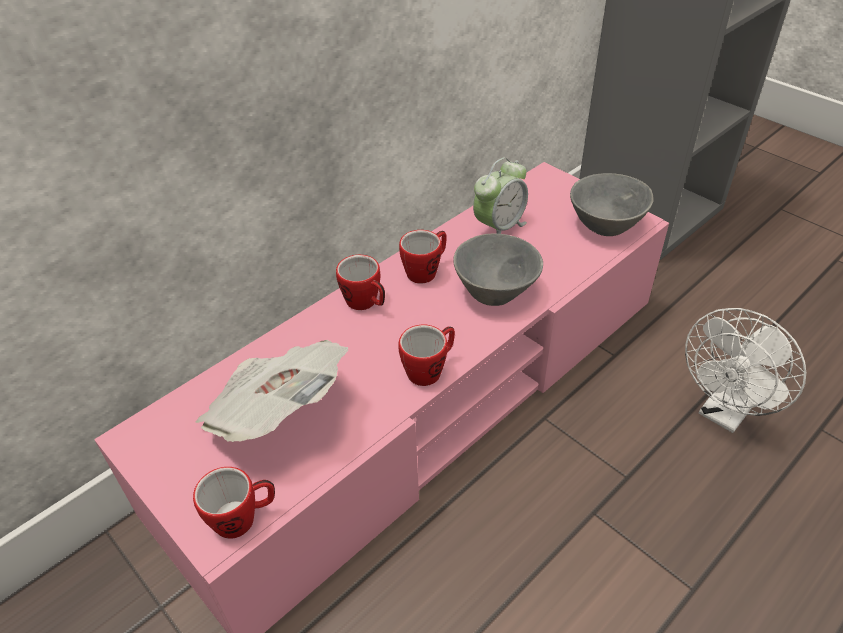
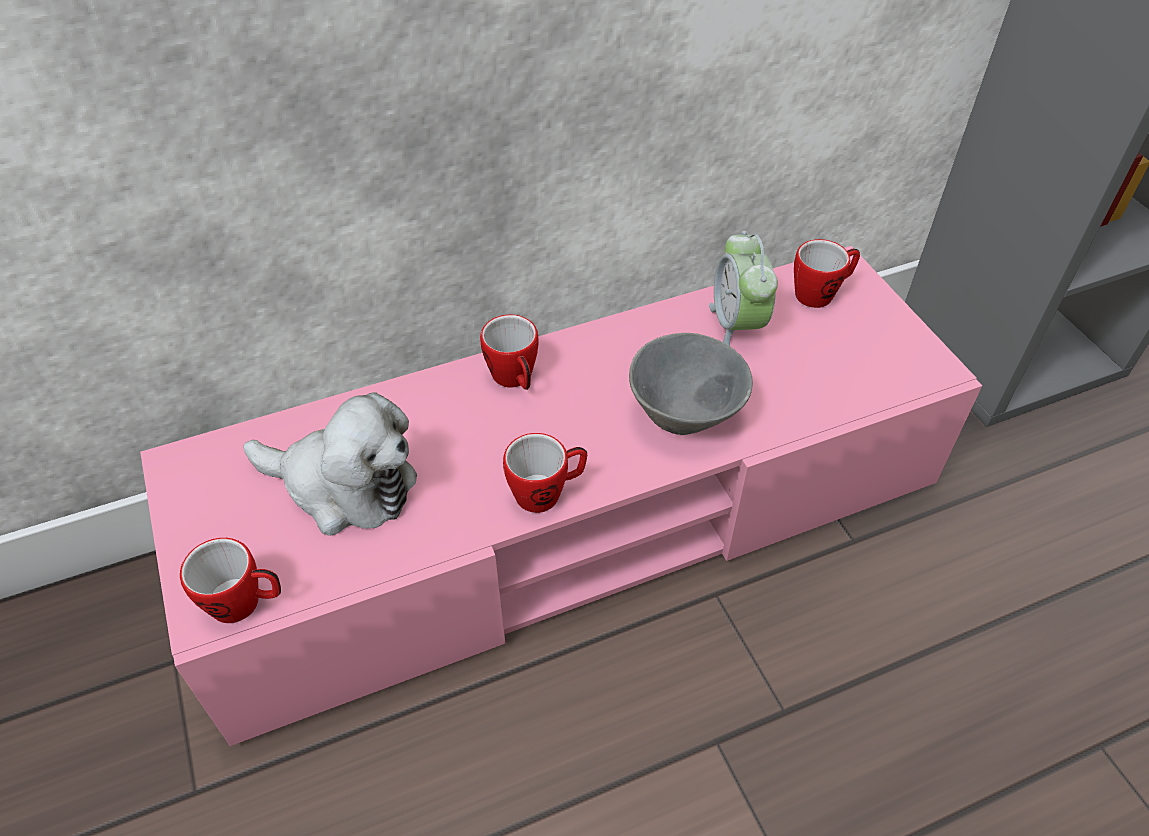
camera: 20 degrees right, 5 degrees up
newspaper [195,340,348,442] -> plush toy [243,392,417,536]
mug [399,230,447,284] -> mug moved to [794,239,860,308]
alarm clock [473,158,528,234] -> alarm clock turned 105 degrees clockwise [709,231,778,346]
grey bowl [570,173,654,236] -> none
white fan [685,308,806,433] -> none

